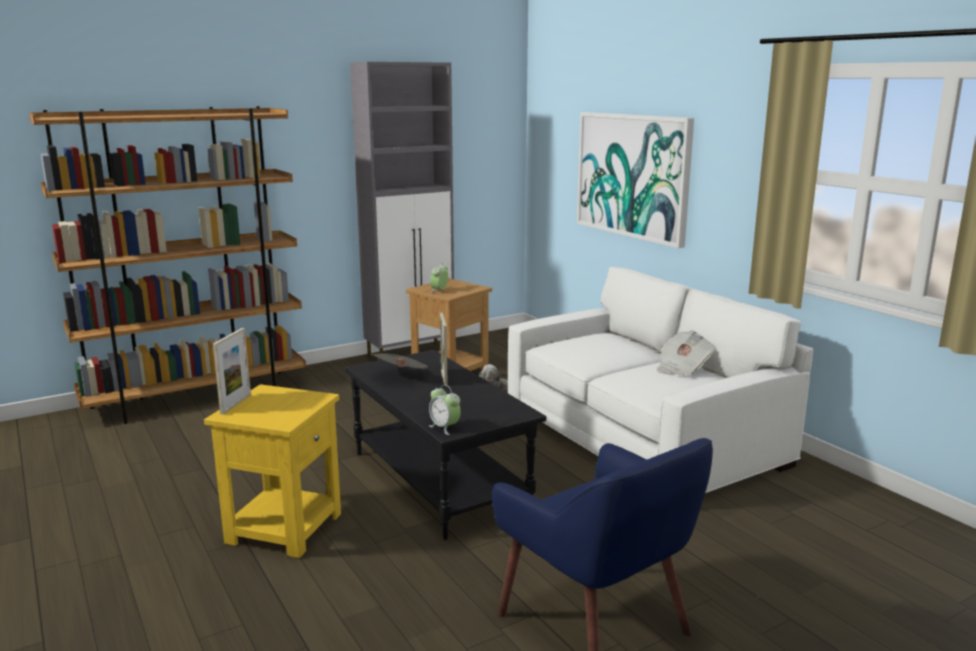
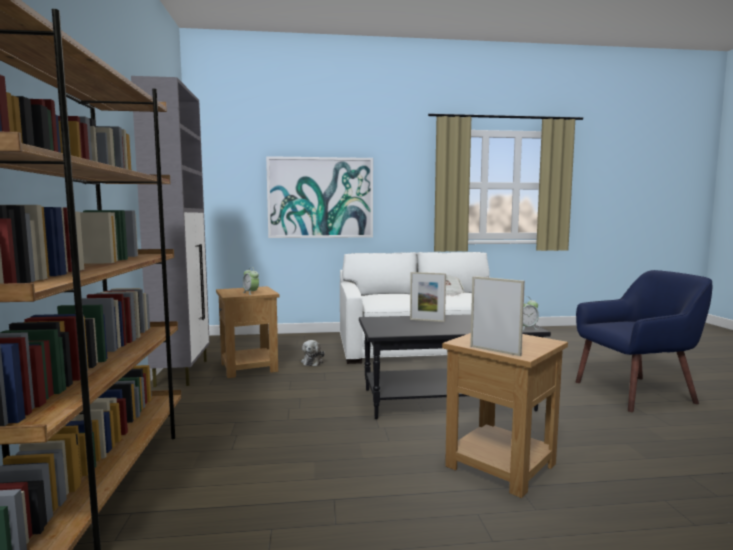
camera: 65 degrees left, 10 degrees down
yellow side table [204,384,341,558] -> brown side table [442,333,568,498]
newspaper [371,353,429,369] -> none

